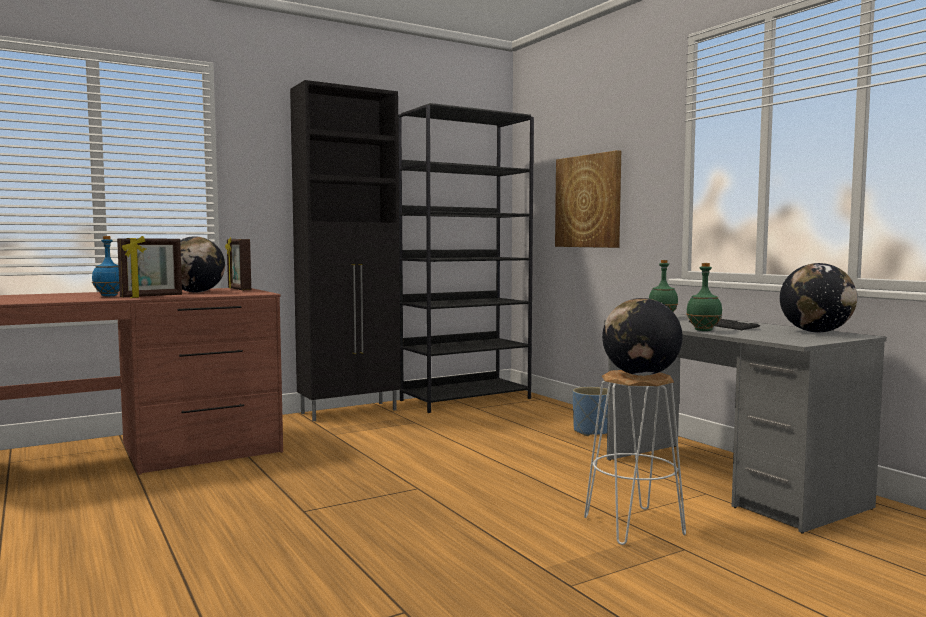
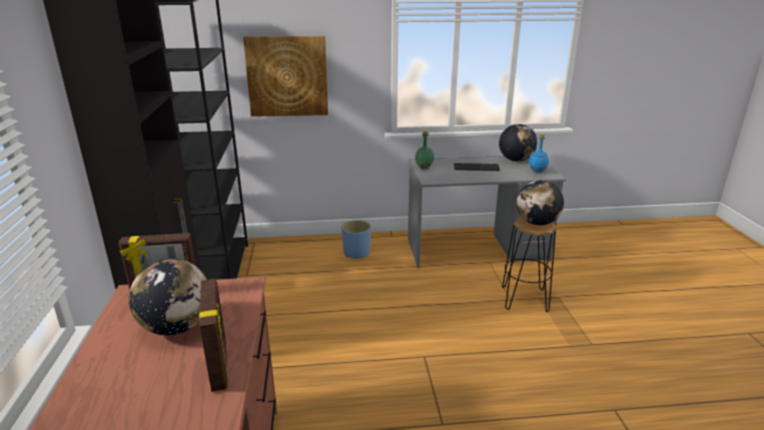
camera: 65 degrees left, 20 degrees up
blue bottle [92,236,120,296] -> blue bottle moved to [528,134,549,174]
white stool [584,370,686,545] -> black stool [502,217,556,312]
green bottle [687,263,722,331] -> none

